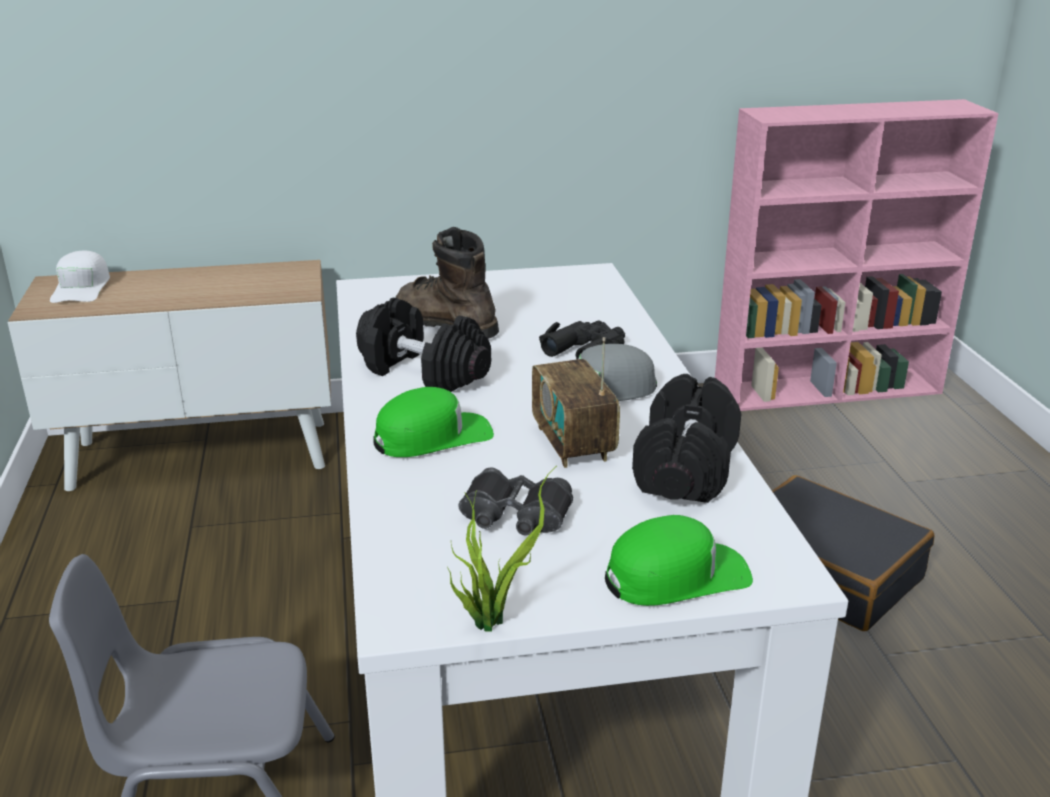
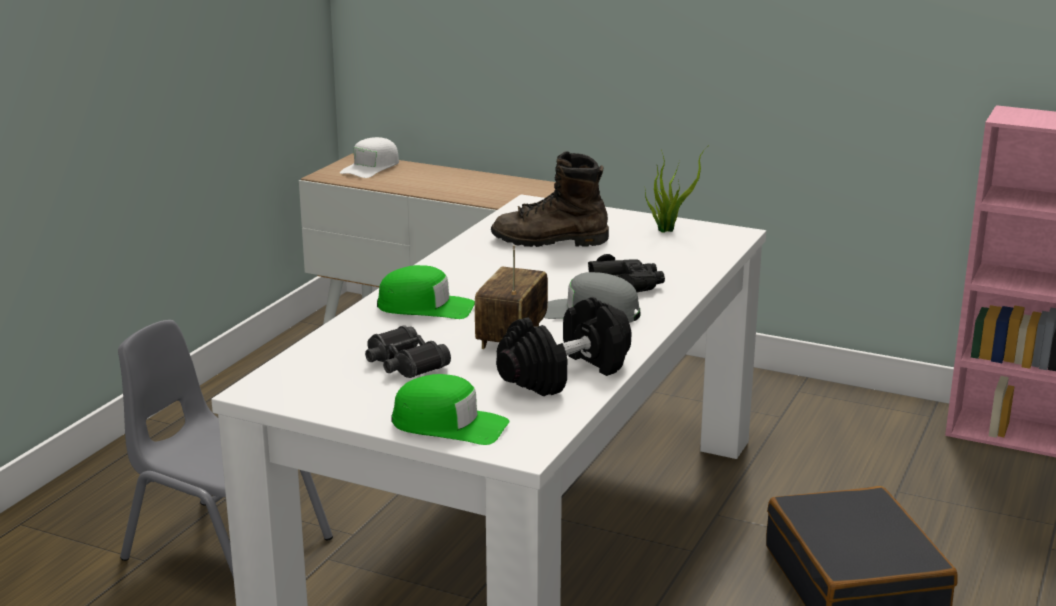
camera: 35 degrees right, 5 degrees down
black dumbbell [356,297,491,392] -> none
brown boot [395,227,499,339] -> brown boot turned 75 degrees counterclockwise [491,151,609,247]
potted plant [447,466,557,632] -> potted plant moved to [645,146,708,233]

